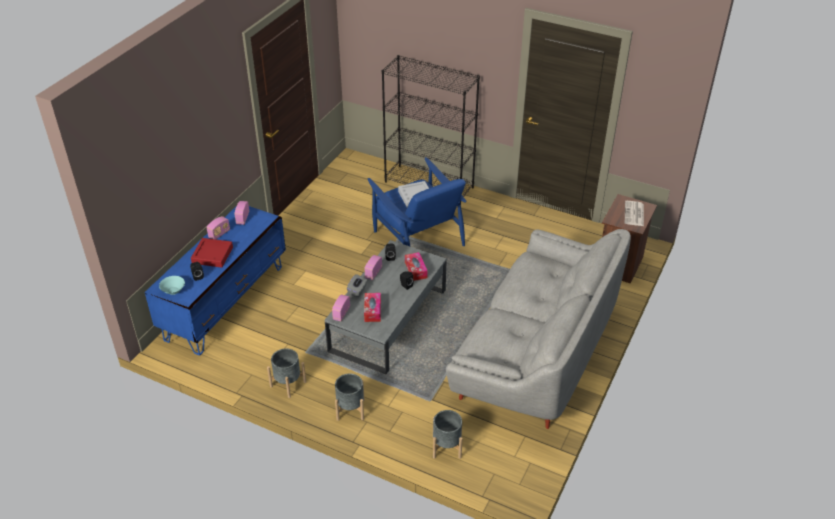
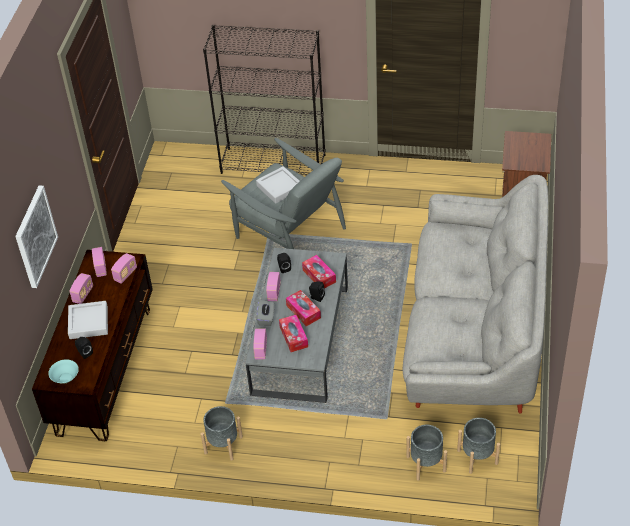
camera: 15 degrees left, 5 degrees up
blue tv stand [145,206,286,355] -> brown tv stand [32,250,153,441]
red tray [191,238,233,268] -> grey tray [68,301,108,339]
grey planter [335,373,364,421] -> grey planter moved to [457,418,500,474]
blue armchair [368,157,467,247] -> grey armchair [221,138,346,249]
newspaper [625,201,644,226] -> none
none -> picture [15,185,58,288]
none -> radio [111,253,137,284]
none -> tissue box [286,290,321,326]

